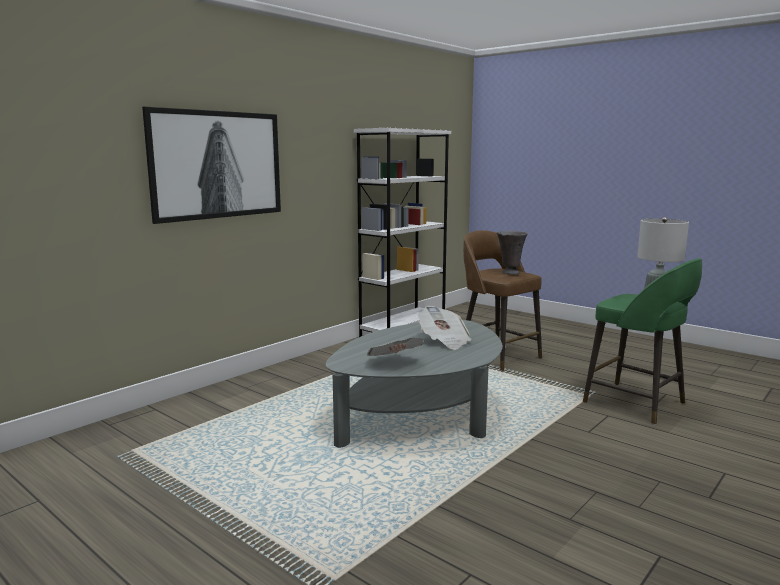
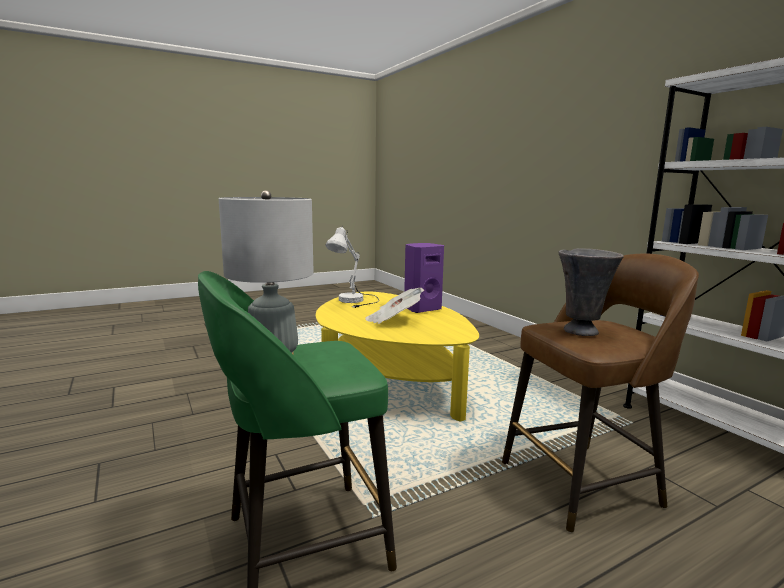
camera: 110 degrees right, 0 degrees up
picture [142,106,281,224] -> none
grey coffee table [326,320,503,448] -> yellow coffee table [316,292,479,421]
newspaper [367,338,424,356] -> white table lamp [325,226,379,308]
none -> purple speaker [404,243,444,313]

